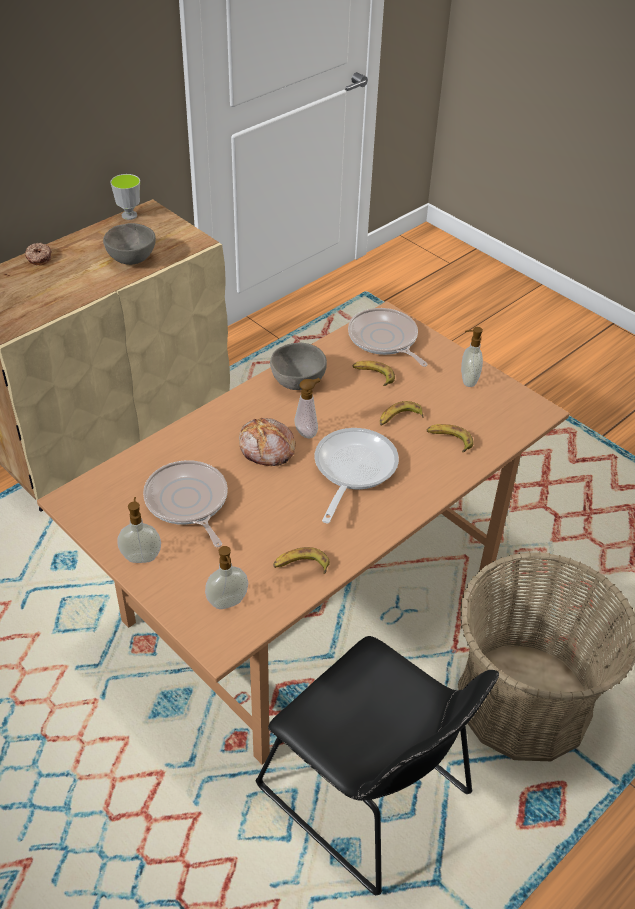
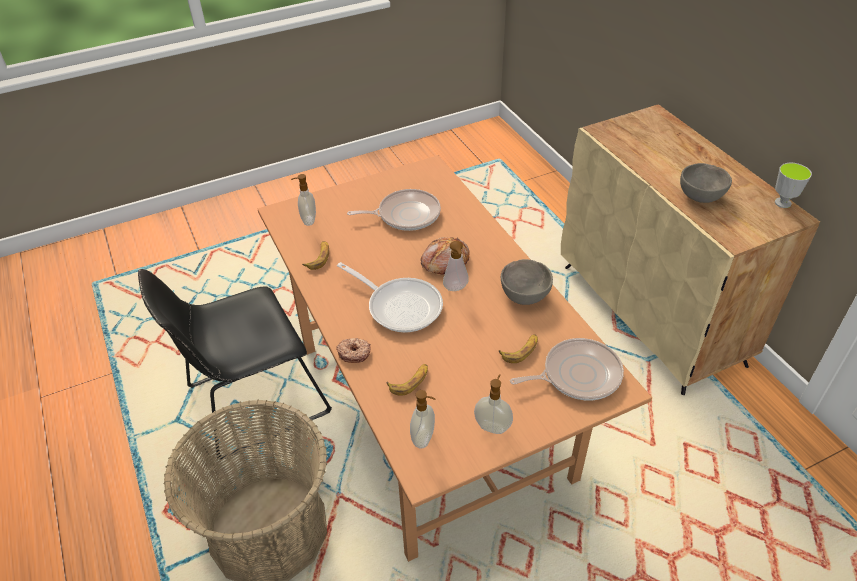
camera: 110 degrees right, 0 degrees up
donut [25,243,52,265] -> donut moved to [336,338,371,363]
soap dispenser [118,497,161,563] -> soap dispenser moved to [410,390,436,449]
banana [380,401,424,426] -> none

